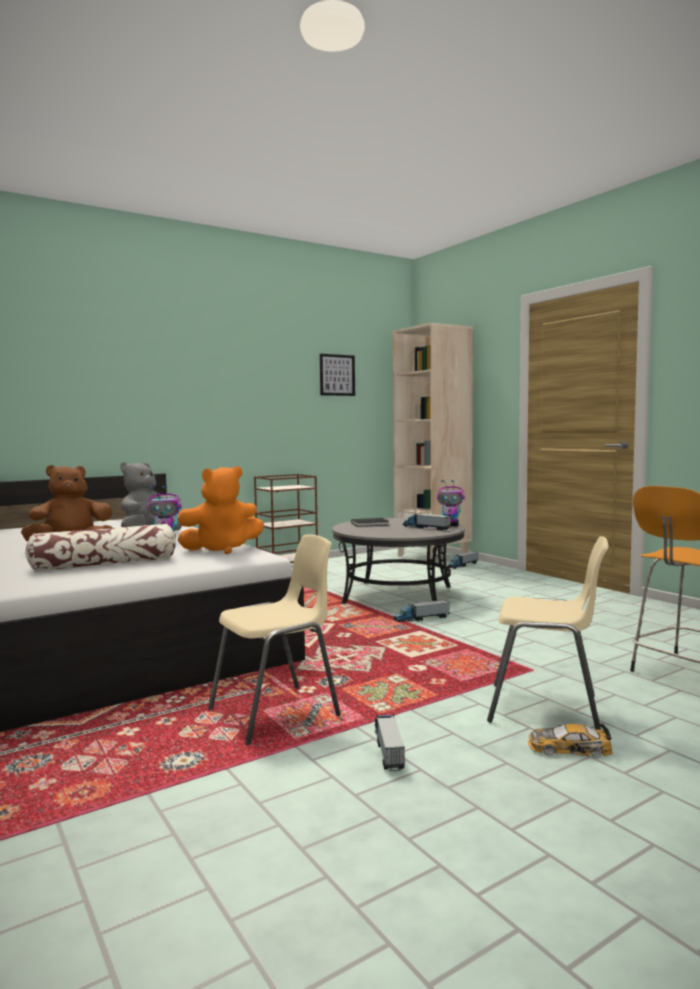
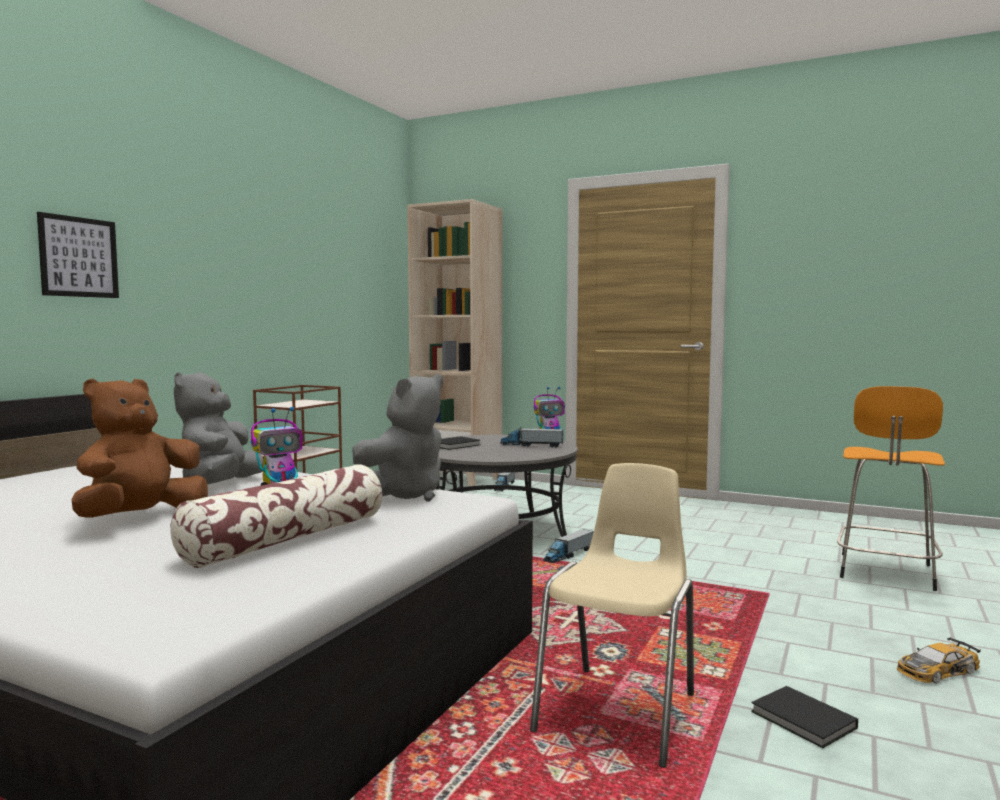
camera: 30 degrees left, 0 degrees up
orange plush toy [178,466,264,554] -> grey plush toy [352,374,443,501]
picture [320,354,355,396] -> picture moved to [37,212,119,298]
toy truck [375,714,405,771] -> black book [751,686,858,748]
beige chair [487,536,608,730] -> none

